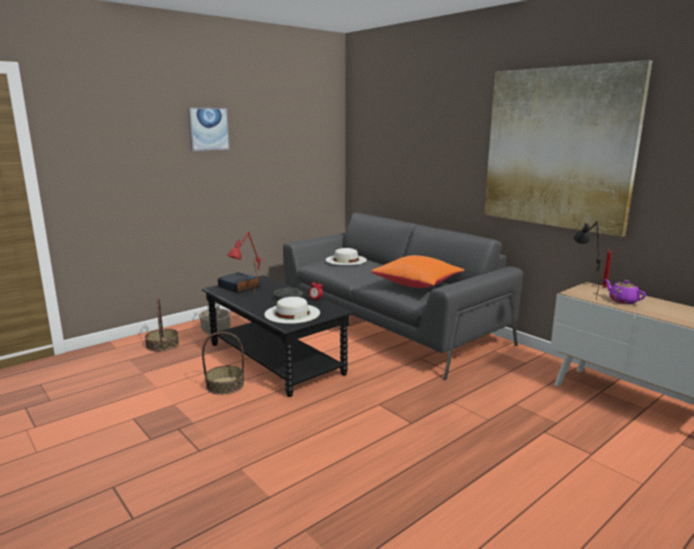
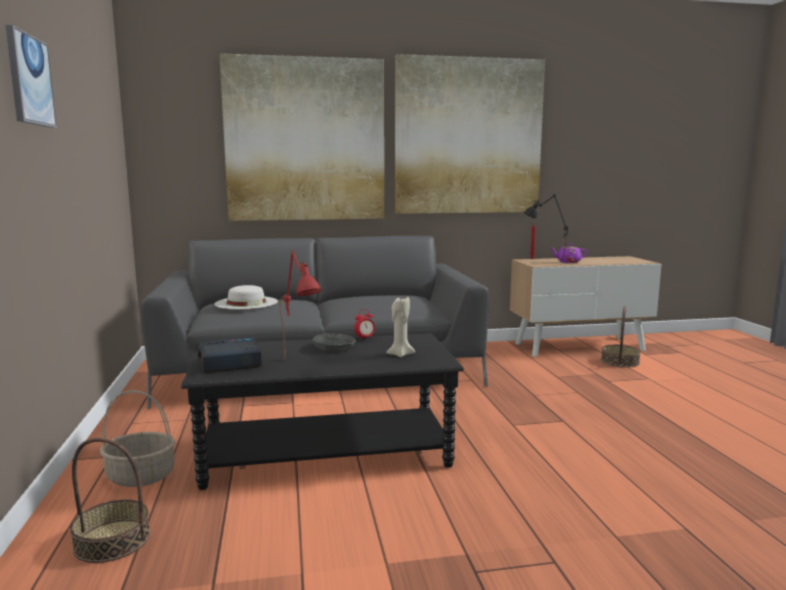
camera: 60 degrees left, 5 degrees down
basket [202,332,244,395] -> basket moved to [601,306,641,368]
white hat [264,297,320,324] -> beige candle [386,296,415,357]
orange pillow [371,255,464,288] -> none
none -> picture [219,53,384,221]

